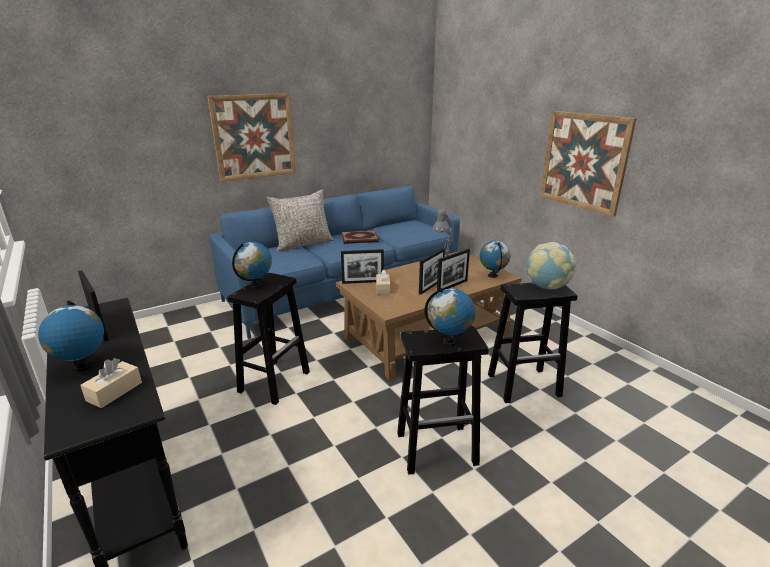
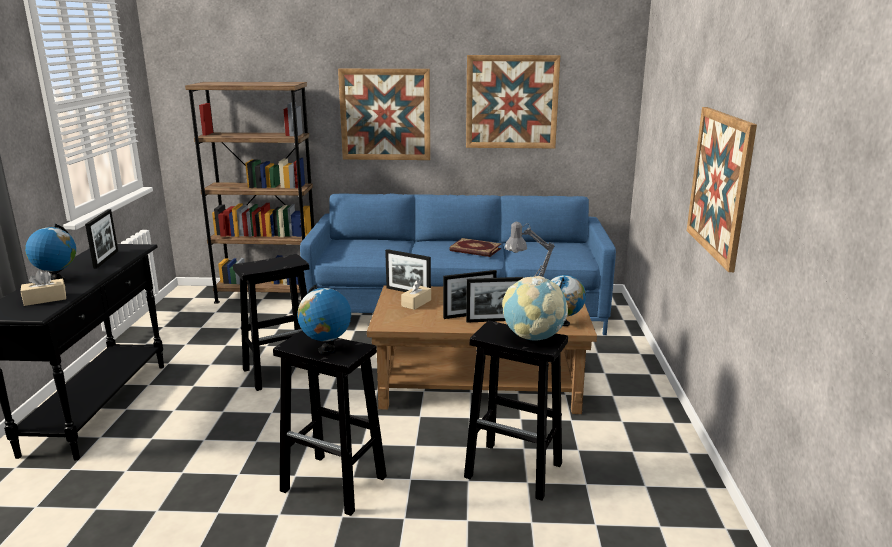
camera: 35 degrees right, 5 degrees down
globe [232,242,272,288] -> none
grey pillow [266,189,334,252] -> none
none -> brown bookcase [185,82,314,304]
none -> picture [466,55,561,148]

